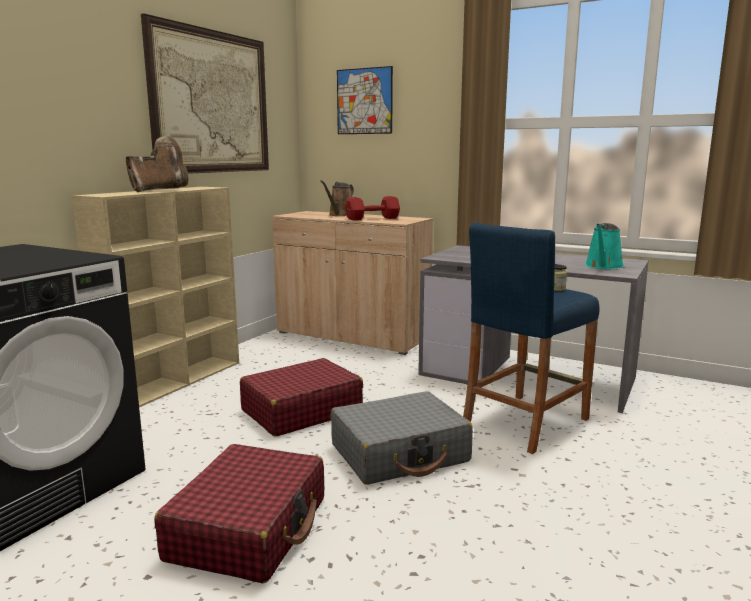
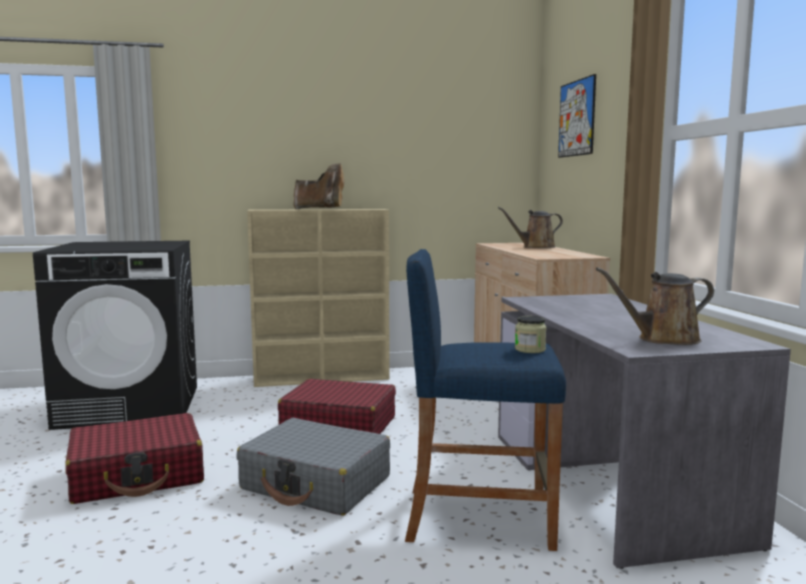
camera: 50 degrees right, 5 degrees down
picture [141,13,269,174] -> none
red dumbbell [345,196,400,221] -> none
turquoise watering can [585,223,624,269] -> brown watering can [596,267,714,345]

